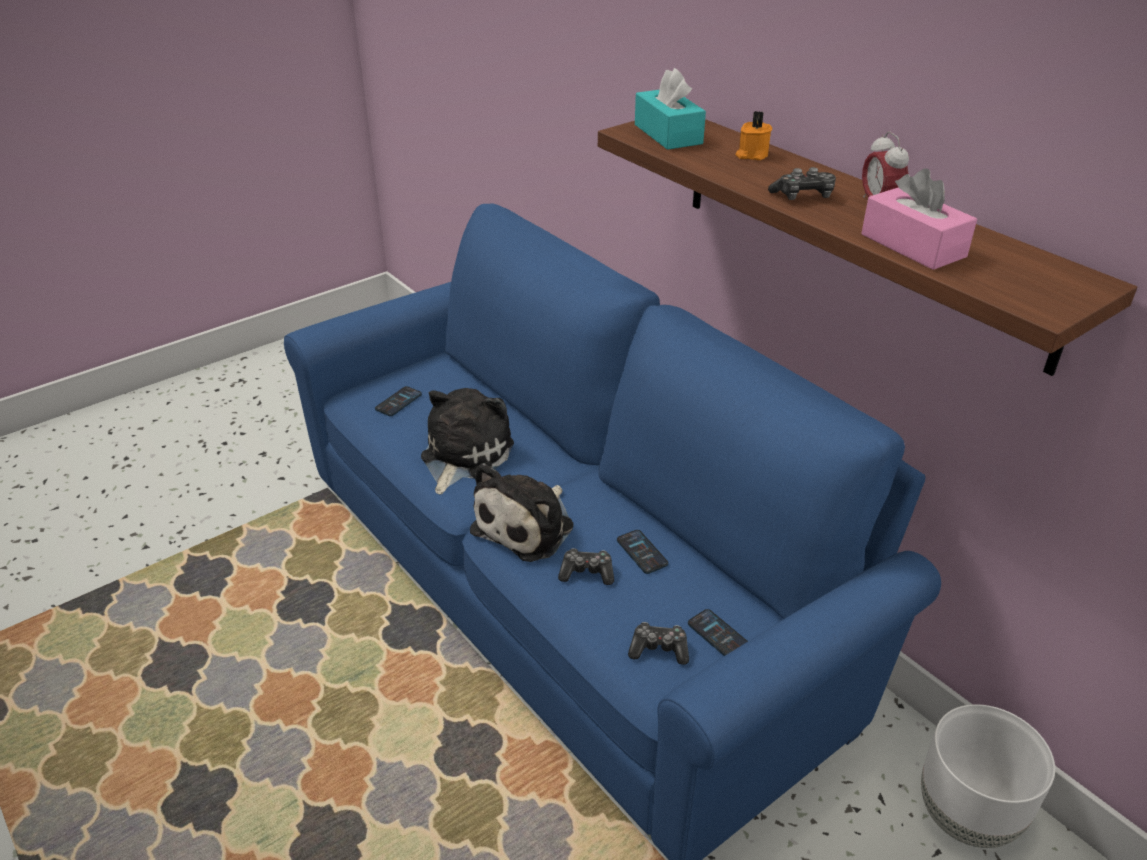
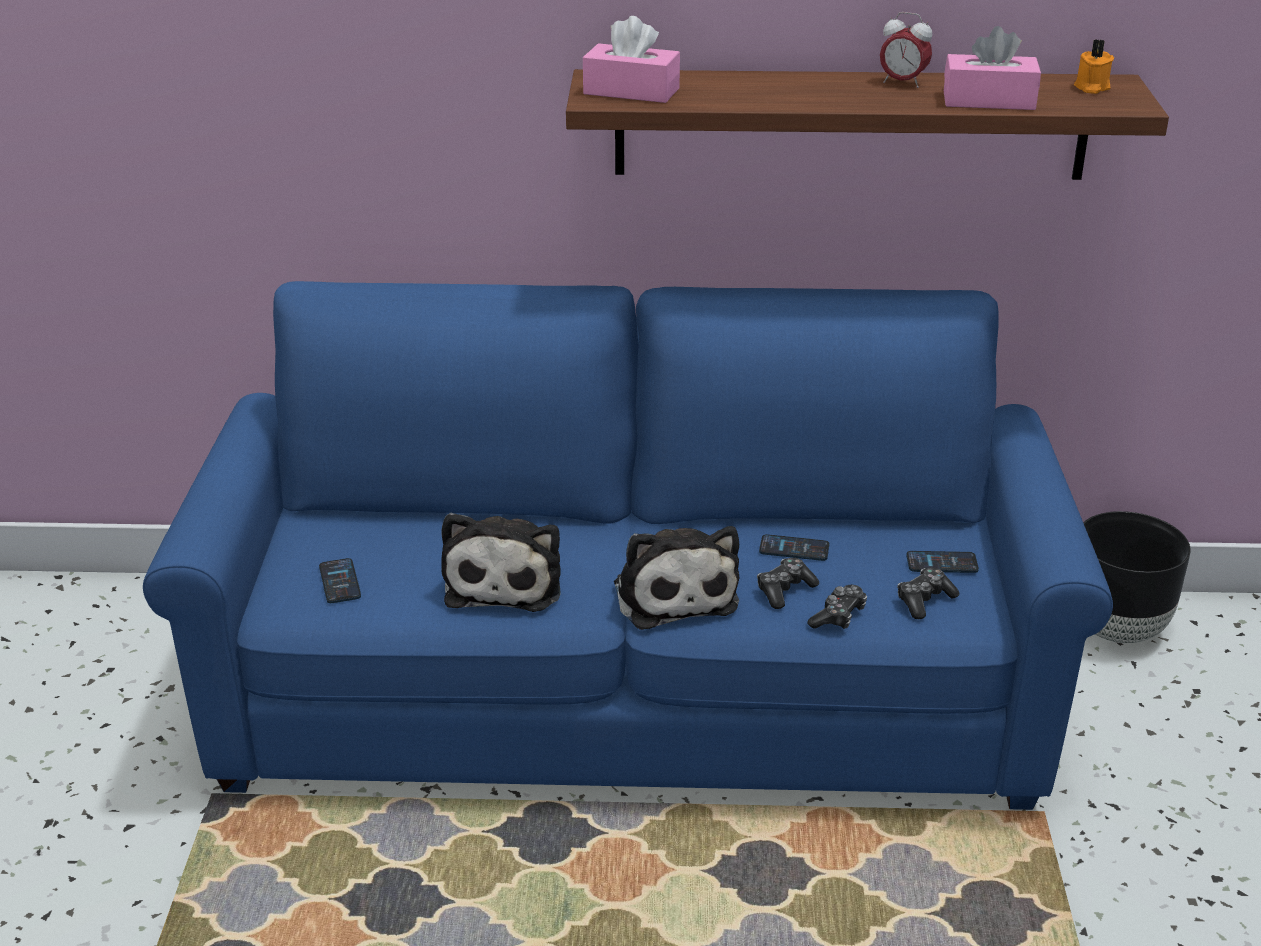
camera: 50 degrees left, 5 degrees down
plush toy [421,388,514,495] -> plush toy turned 150 degrees counterclockwise [441,513,561,612]
turquoise tissue box [635,68,706,150] -> pink tissue box [583,16,680,103]
orange candle [736,111,772,160] -> orange candle moved to [1074,39,1114,94]
game controller [768,167,836,200] -> game controller moved to [807,585,867,629]
white planter [921,704,1055,848] -> black planter [1083,511,1191,643]

